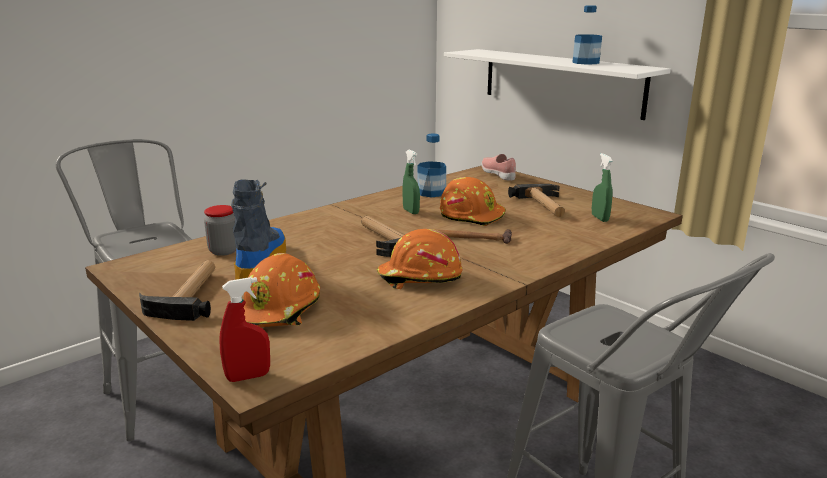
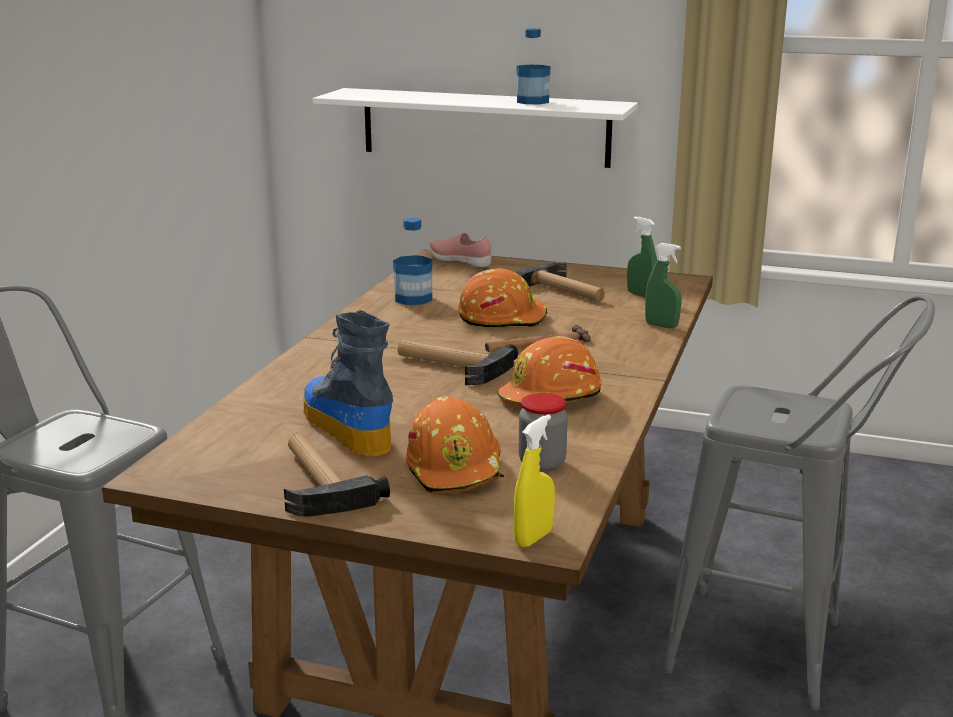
camera: 30 degrees left, 0 degrees up
jar [204,205,236,256] -> jar moved to [519,393,568,472]
red spray bottle [219,277,270,382] -> yellow spray bottle [514,414,555,547]
green spray bottle [402,150,420,214] -> green spray bottle moved to [645,243,682,328]

